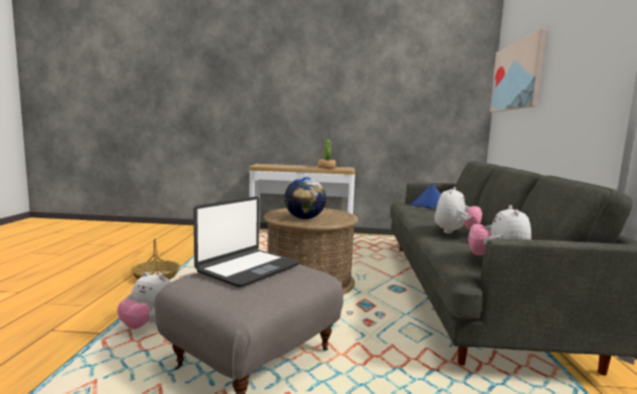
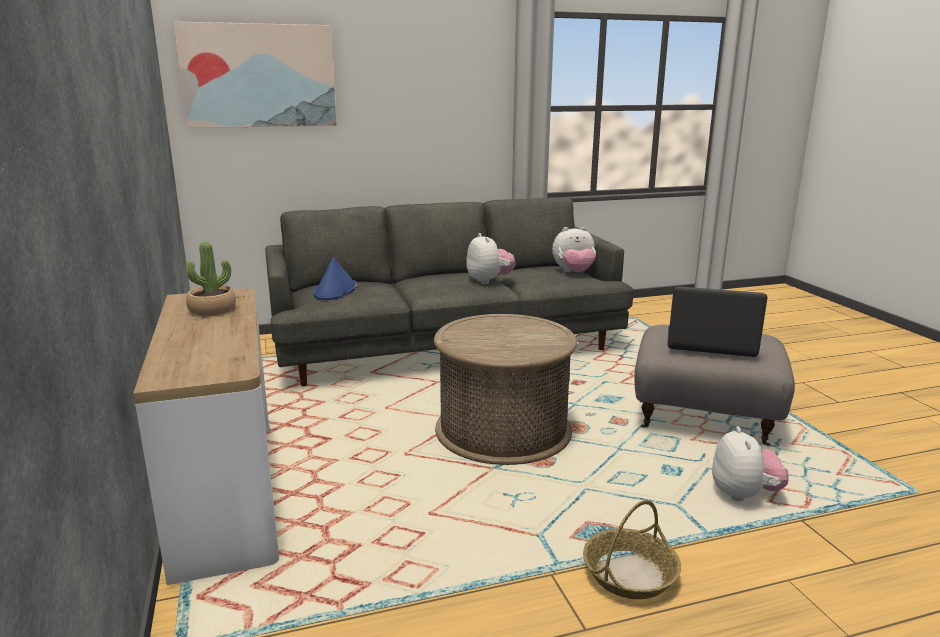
camera: 110 degrees left, 10 degrees up
globe [284,177,326,219] -> none
plush toy [435,187,482,234] -> plush toy turned 60 degrees clockwise [466,233,515,284]

